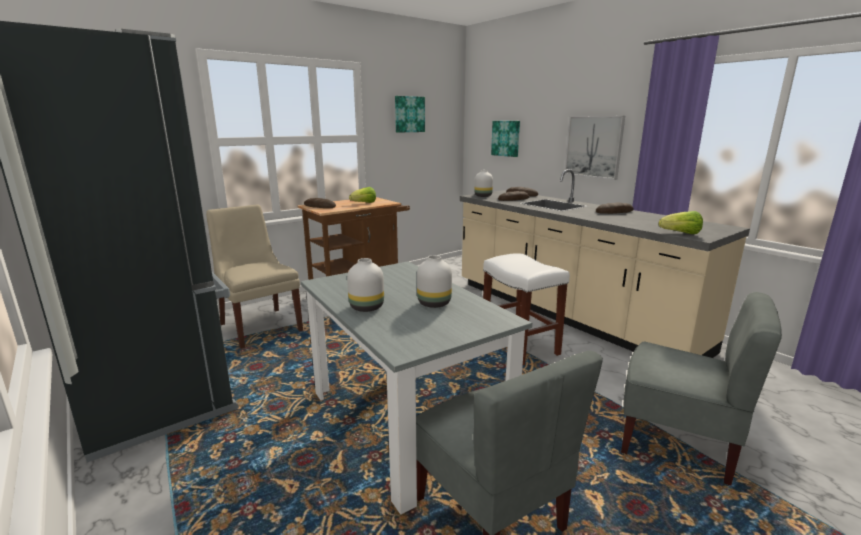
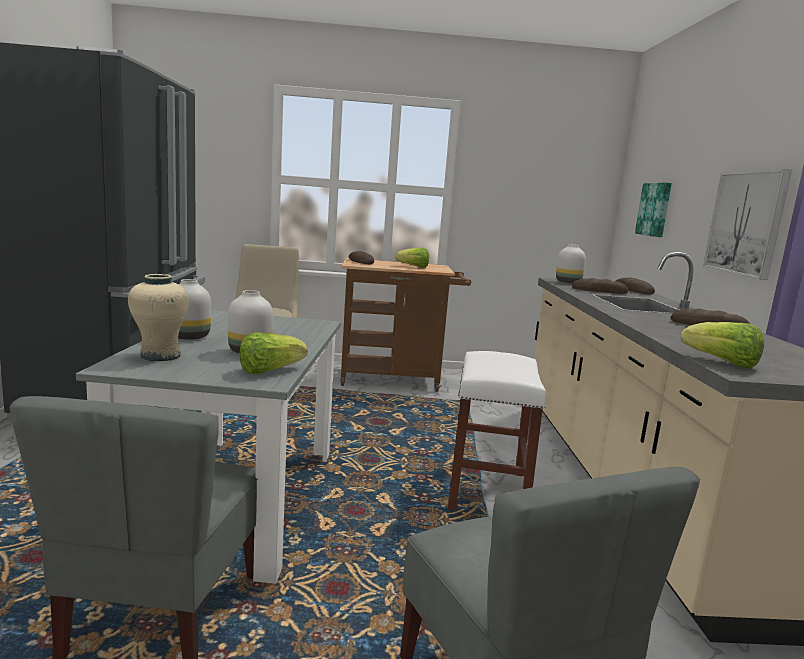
camera: 35 degrees right, 5 degrees down
picture [395,96,425,132] -> none
none -> beige vase [128,274,189,361]
none -> lettuce [239,332,308,374]

